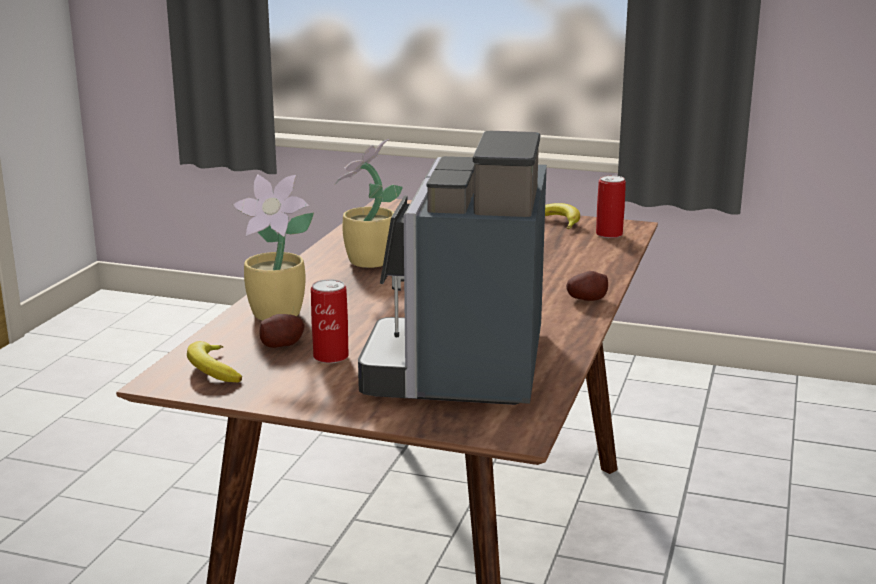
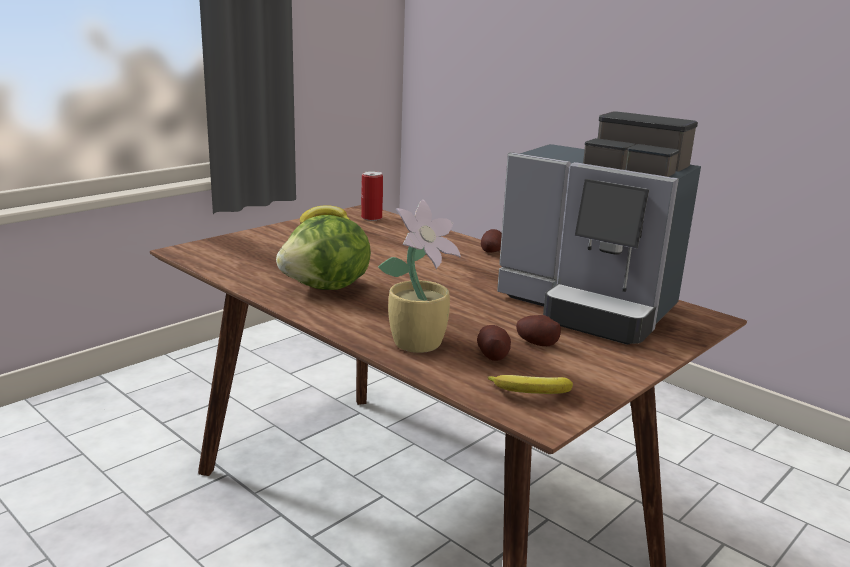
camera: 65 degrees left, 0 degrees up
can [311,279,349,363] -> potato [516,315,561,346]
potted plant [334,139,403,268] -> lettuce [276,215,371,290]

